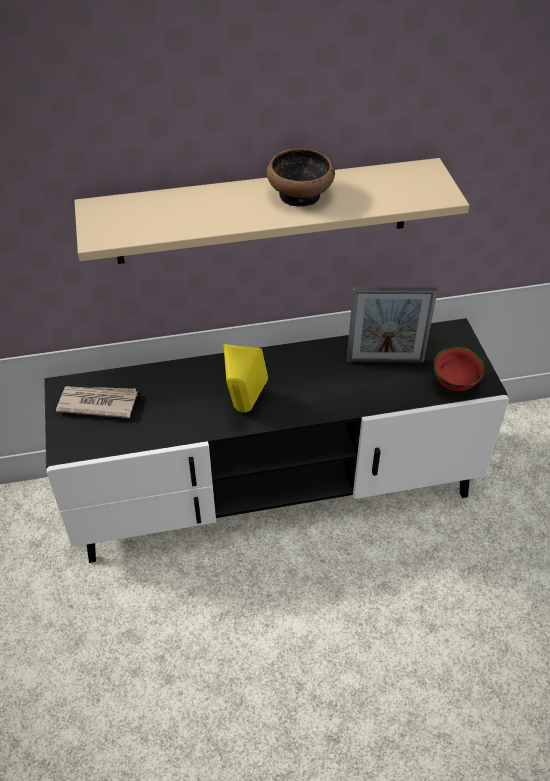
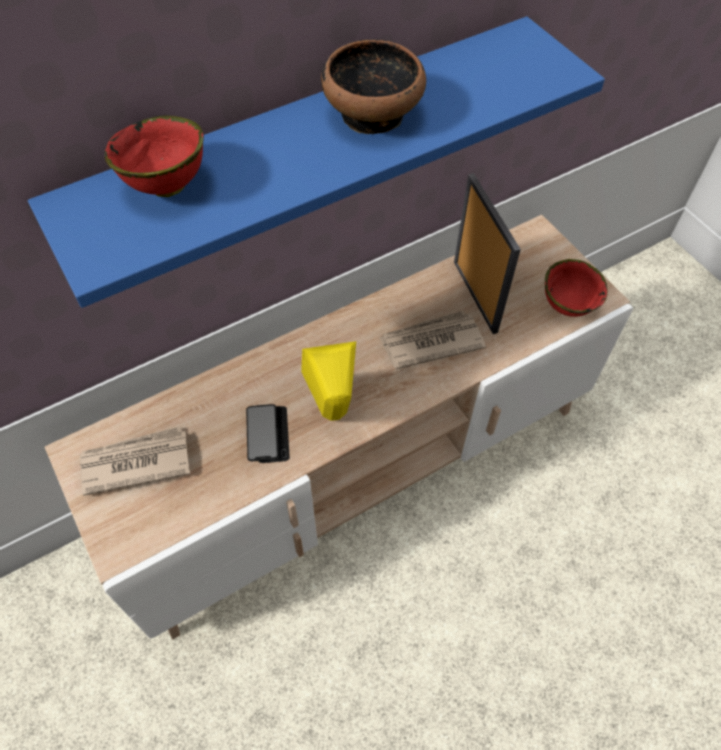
camera: 20 degrees left, 10 degrees up
black tv stand [44,318,509,563] -> beige tv stand [45,215,633,640]
beige shelf [74,158,469,264] -> blue shelf [28,16,605,308]
picture frame [347,287,437,363] -> picture frame turned 90 degrees counterclockwise [454,173,521,334]
none -> red bowl [105,115,204,197]
none -> phone [246,404,290,463]
none -> newspaper [379,310,486,369]

